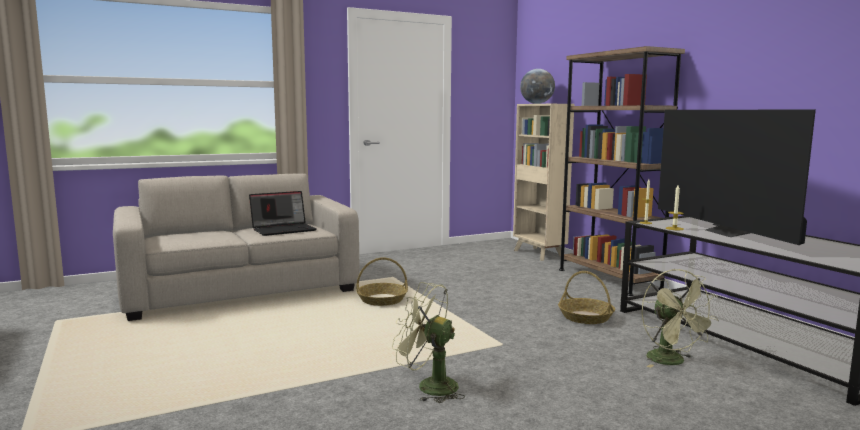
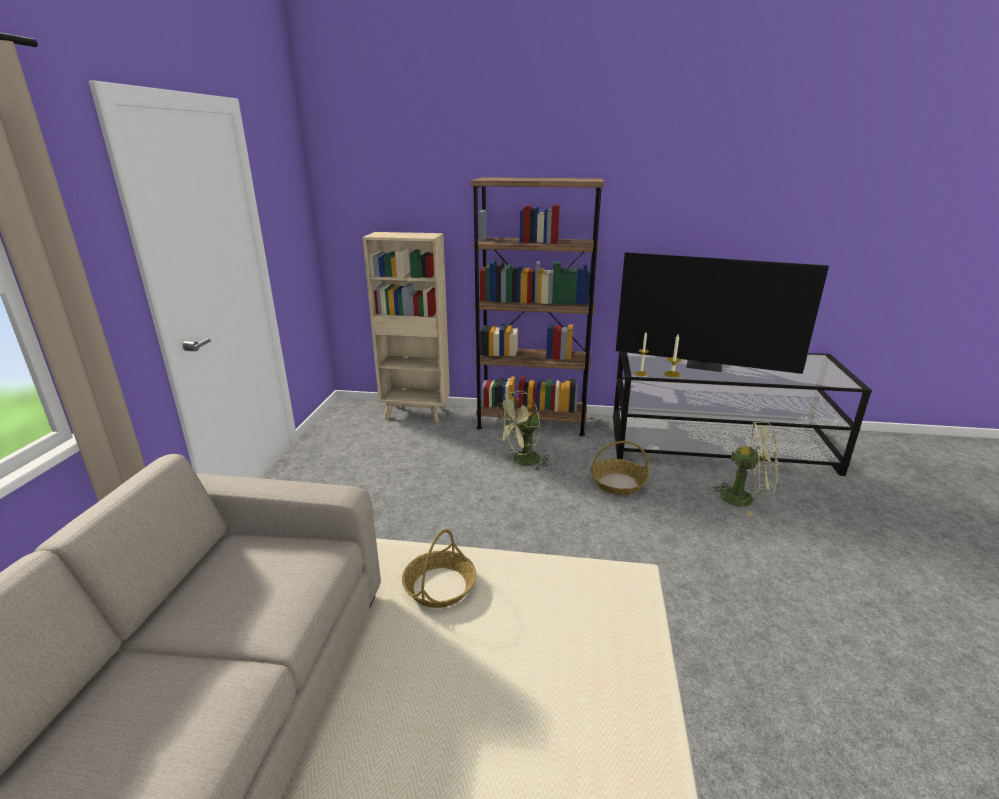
camera: 55 degrees left, 15 degrees up
laptop [249,191,316,236] -> none
green fan [392,282,465,403] -> green fan moved to [494,391,550,470]
globe [520,69,555,104] -> none

